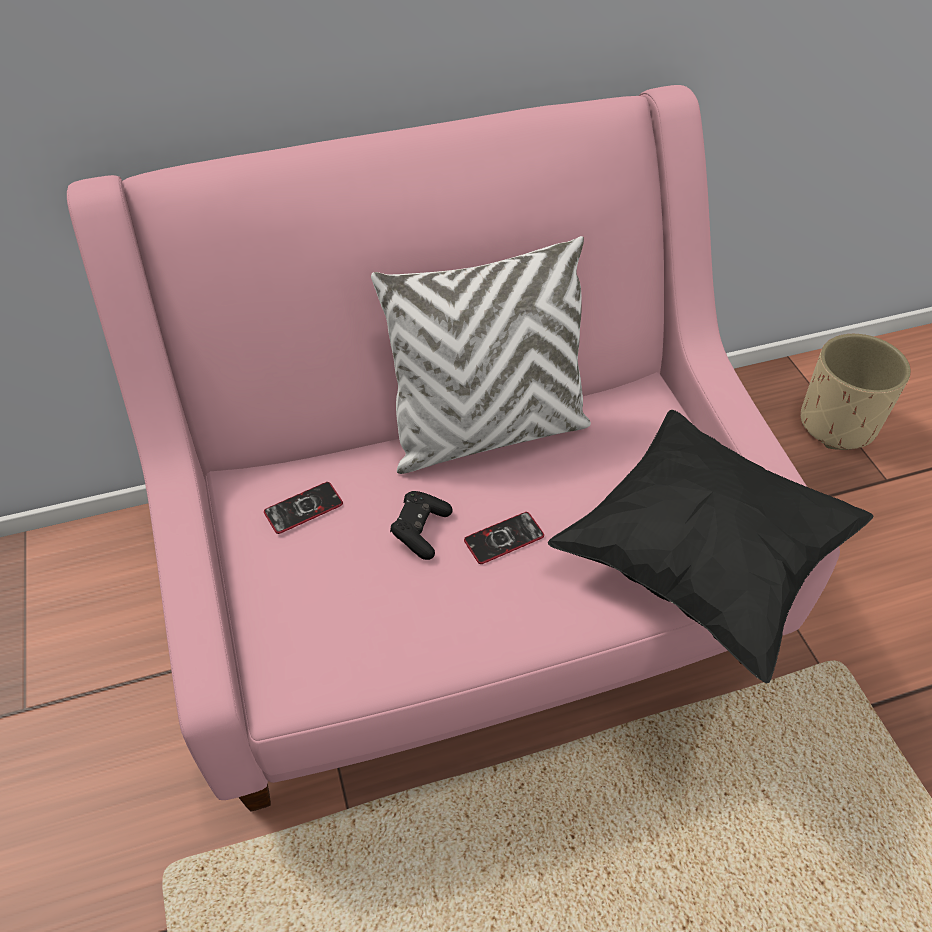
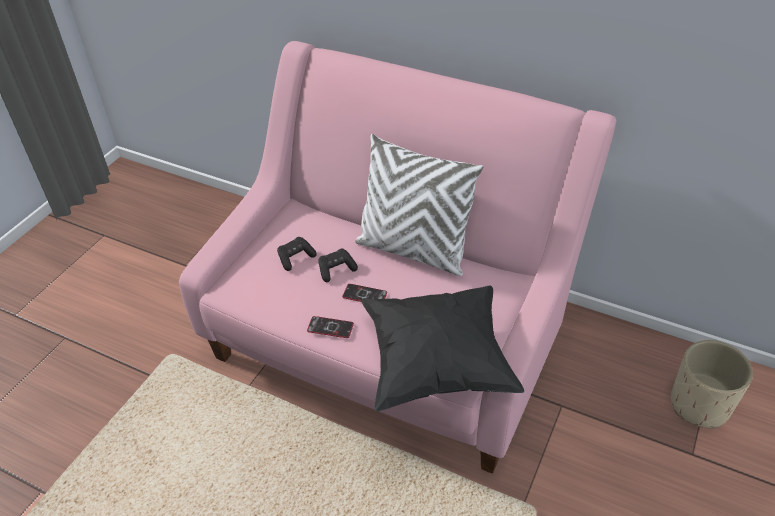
camera: 45 degrees right, 5 degrees down
phone [264,482,343,534] -> phone moved to [307,316,354,338]
none -> black game controller [277,237,317,271]

